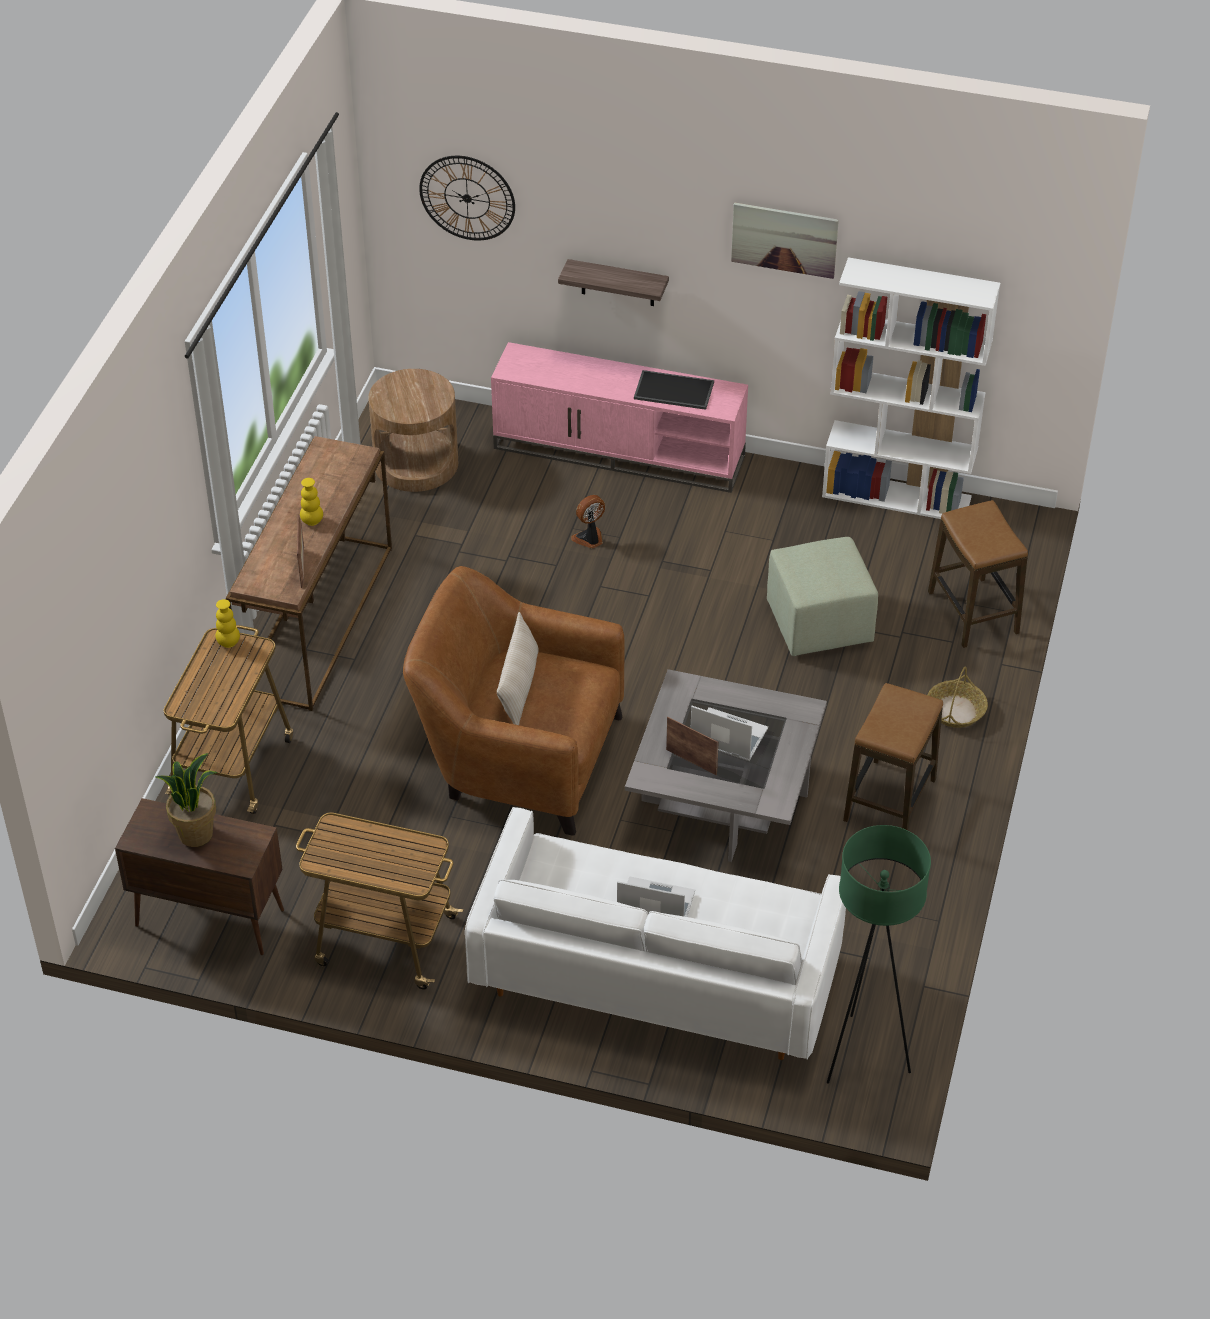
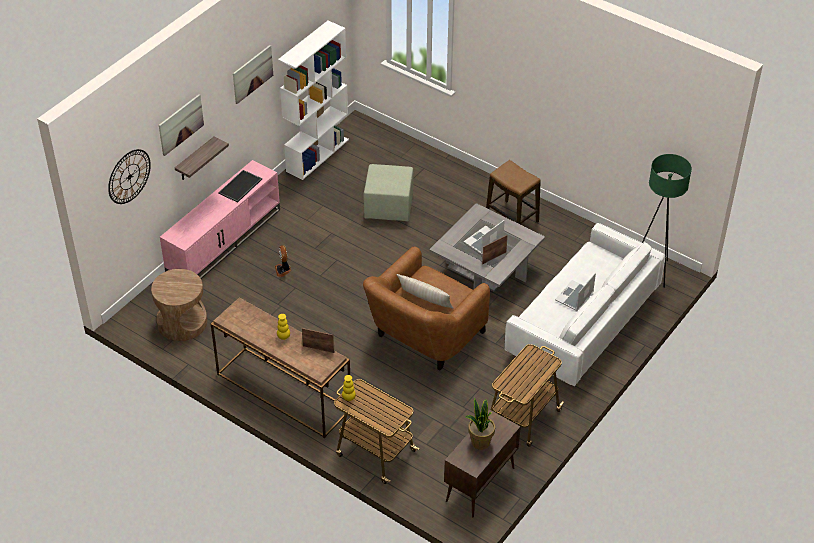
camera: 70 degrees left, 0 degrees up
basket [927,667,988,728] -> none
stool [928,500,1028,648] -> none
none -> picture [159,94,204,156]

